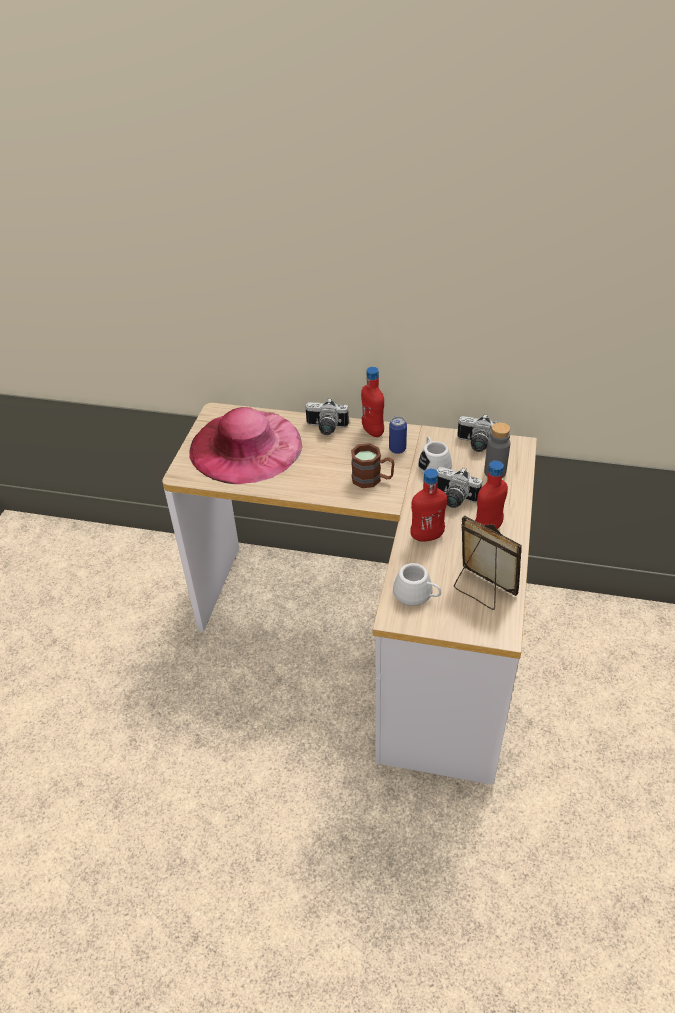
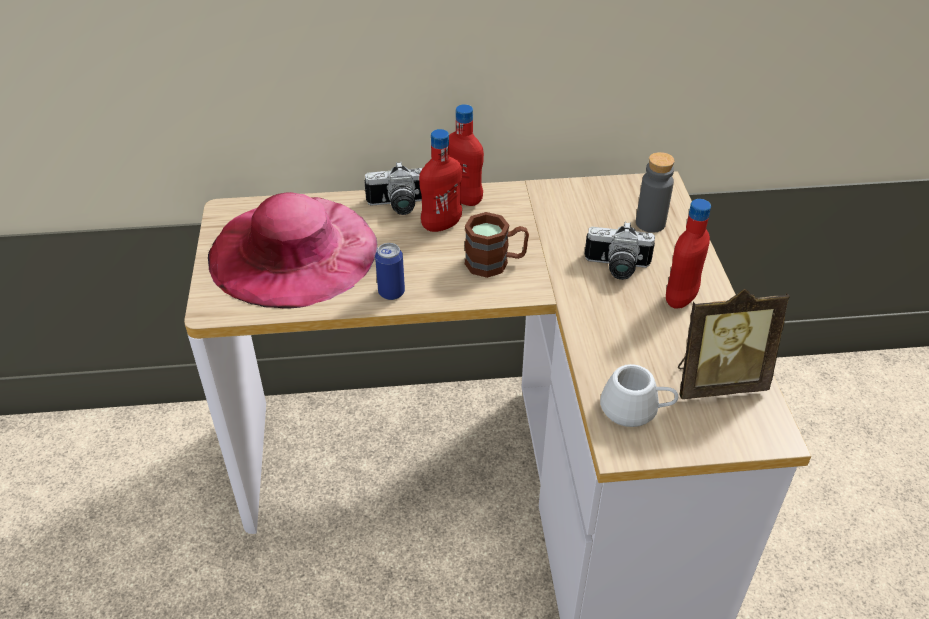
camera: 20 degrees left, 0 degrees up
can [389,416,407,454] -> can moved to [375,243,405,300]
red bottle [410,468,447,541] -> red bottle moved to [419,129,462,232]
white mug [418,436,452,473] -> none
picture frame [454,515,522,610] -> picture frame turned 150 degrees clockwise [678,289,790,399]
camera [458,414,498,452] -> none

